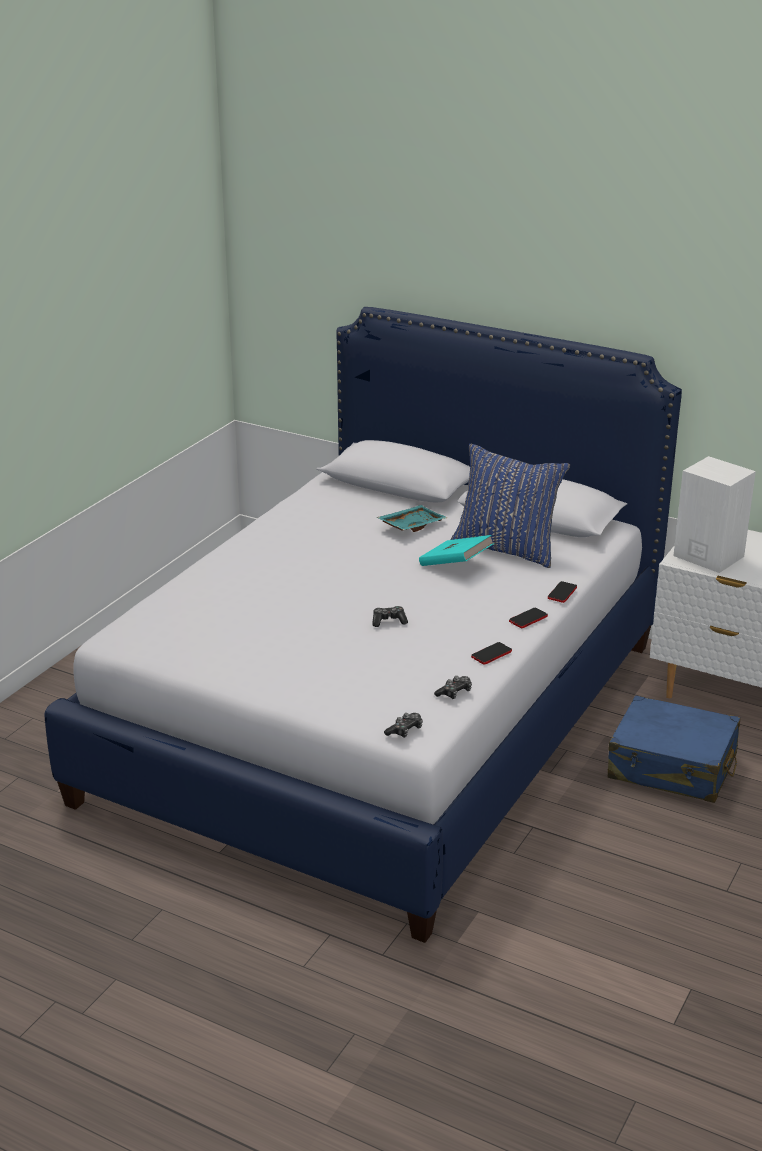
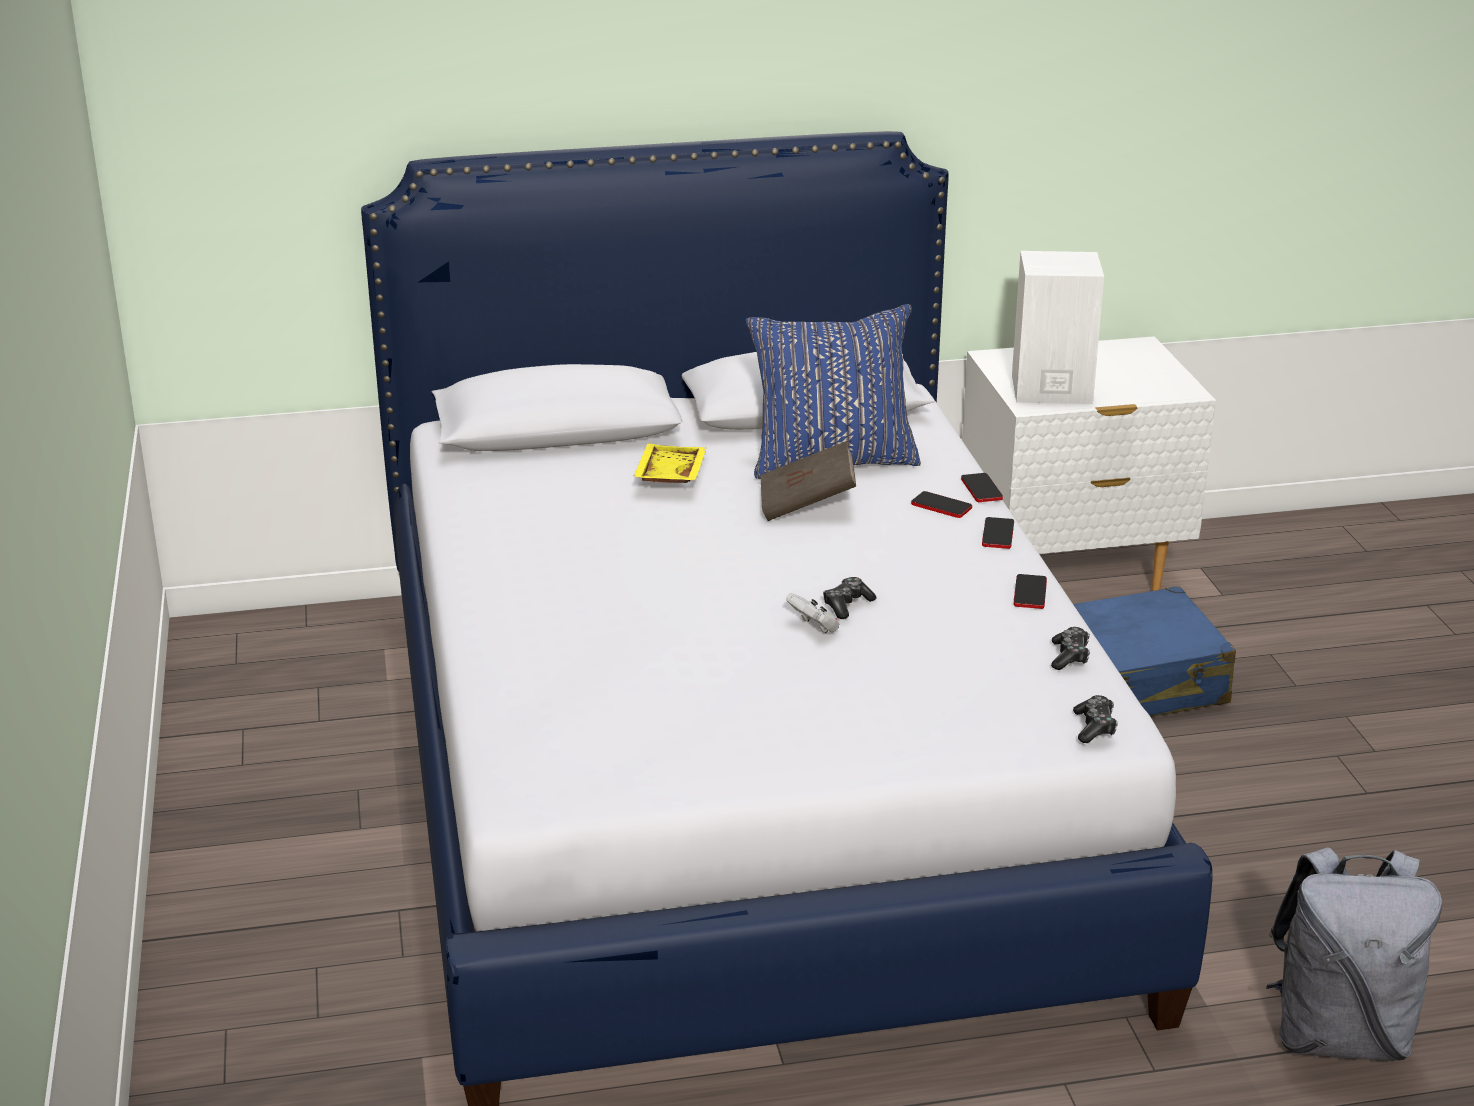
camera: 40 degrees left, 0 degrees up
turquoise tray [377,505,447,532] -> yellow tray [633,443,706,483]
turquoise book [419,535,494,566] -> brown book [760,441,856,521]
none -> white game controller [786,593,839,633]
none -> phone [911,491,972,518]
none -> grey backpack [1266,847,1442,1061]

